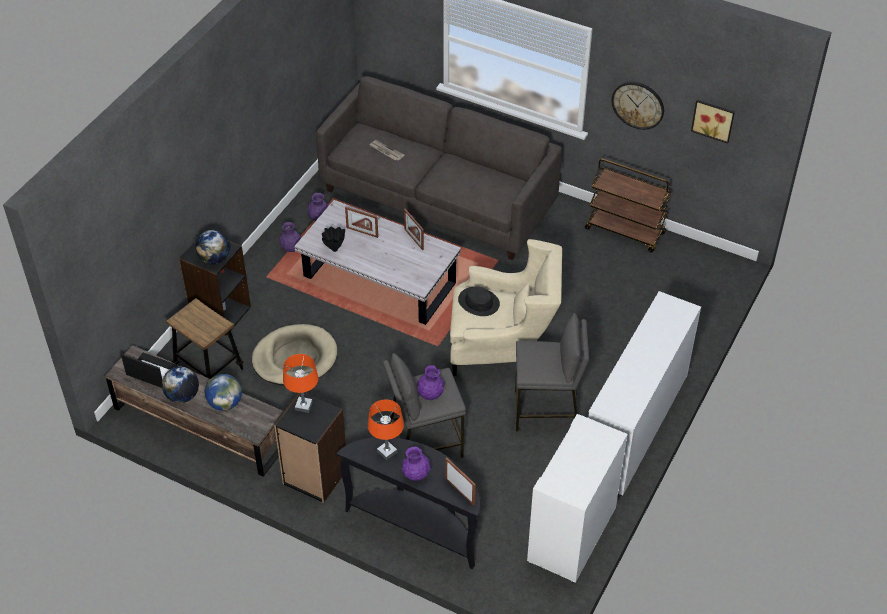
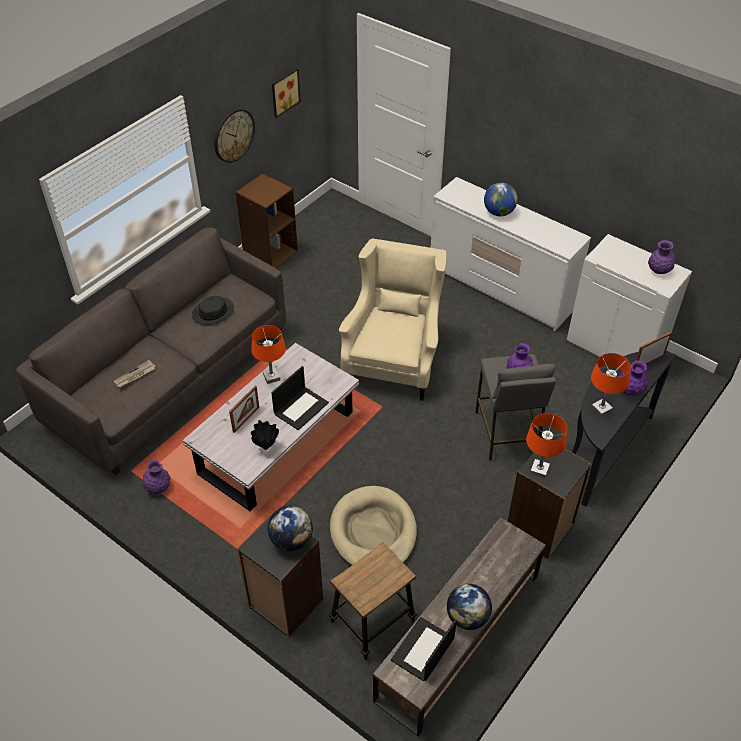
camera: 80 degrees left, 0 degrees up
globe [205,374,242,411] -> globe moved to [484,183,518,216]
purple vase [279,222,301,252] -> purple vase moved to [648,240,676,274]
picture frame [404,209,424,250] -> orange table lamp [252,325,286,384]
black hat [458,286,500,316] -> black hat moved to [192,296,234,325]
grey stool [515,313,589,431] -> none
brown cart [585,159,672,252] -> brown bookcase [235,173,298,268]
none -> laptop [271,366,329,430]

